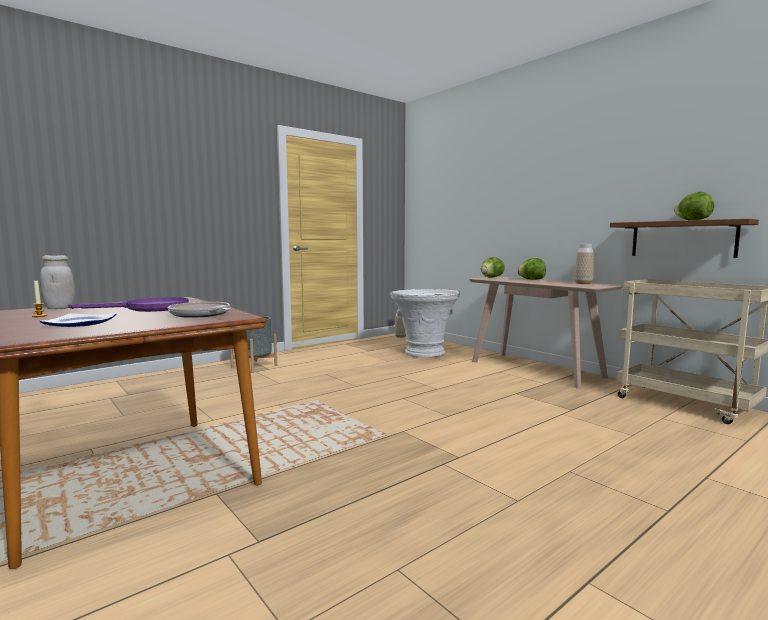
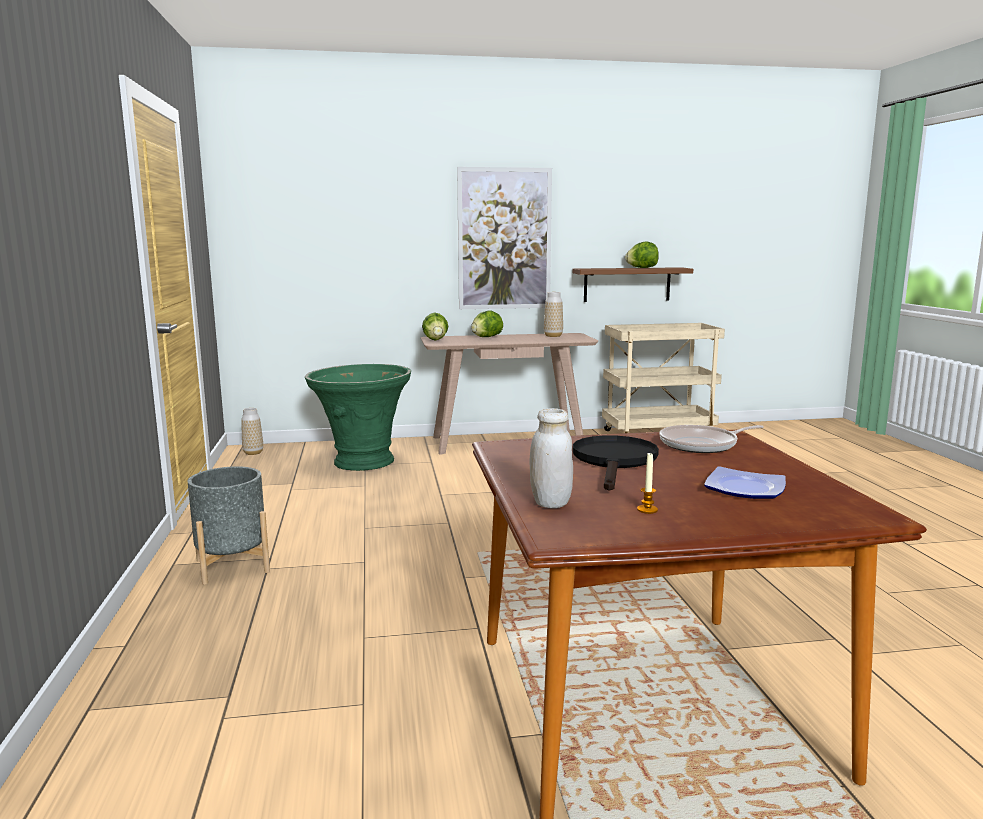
camera: 60 degrees left, 5 degrees up
purple frying pan [68,297,189,312] -> black frying pan [573,435,659,491]
white planter [390,289,460,357] -> green planter [305,364,411,471]
none -> picture [457,167,552,309]

